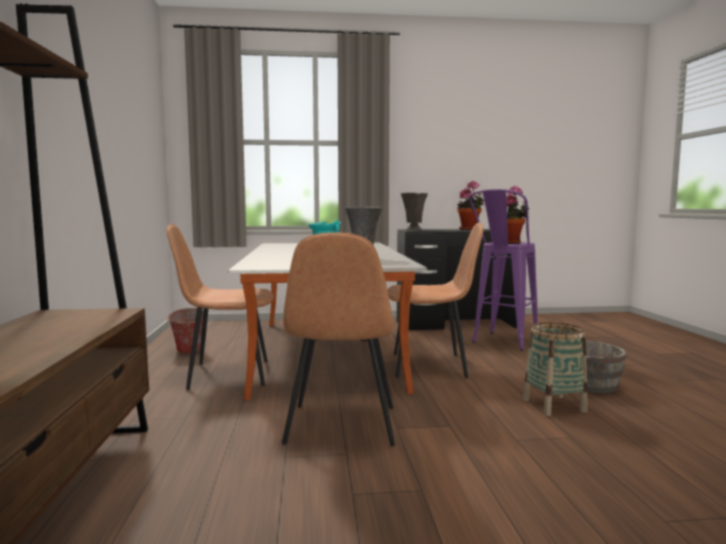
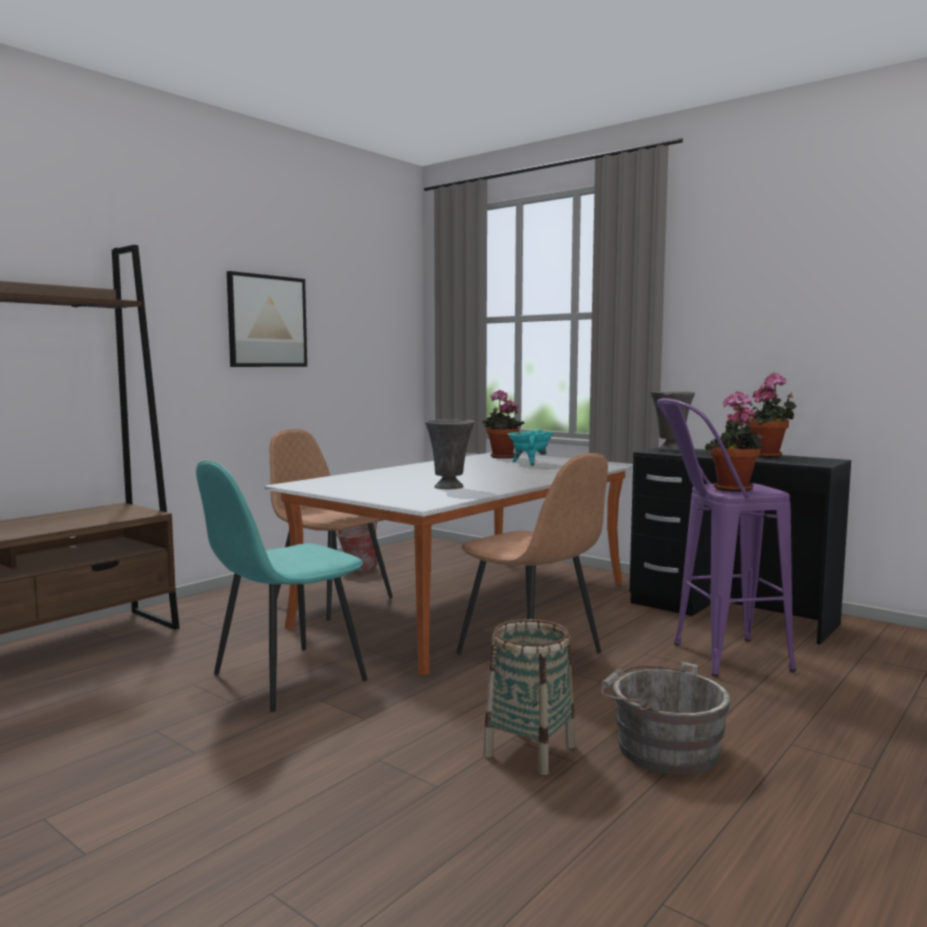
camera: 45 degrees right, 0 degrees up
brown chair [282,232,395,447] -> turquoise chair [196,461,368,712]
none -> picture [227,271,307,367]
none -> potted plant [482,390,524,459]

